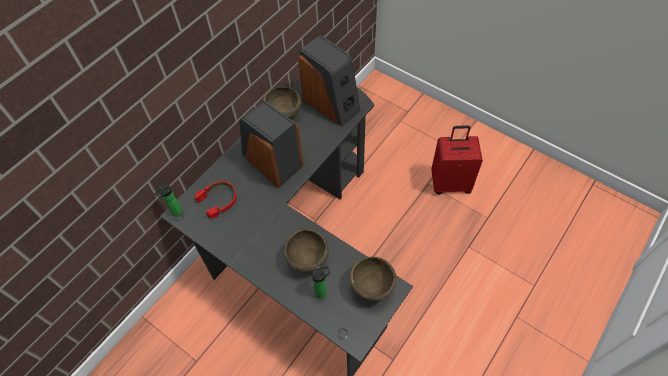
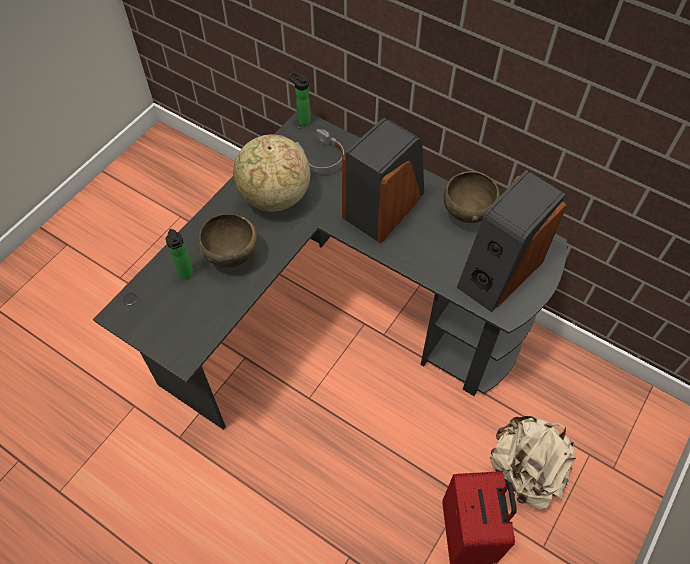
camera: 85 degrees right, 0 degrees up
red headphones [195,181,237,218] -> grey headphones [296,129,344,174]
brown bowl [350,257,397,303] -> none
none -> globe [233,135,310,212]
none -> beige backpack [490,416,576,509]

